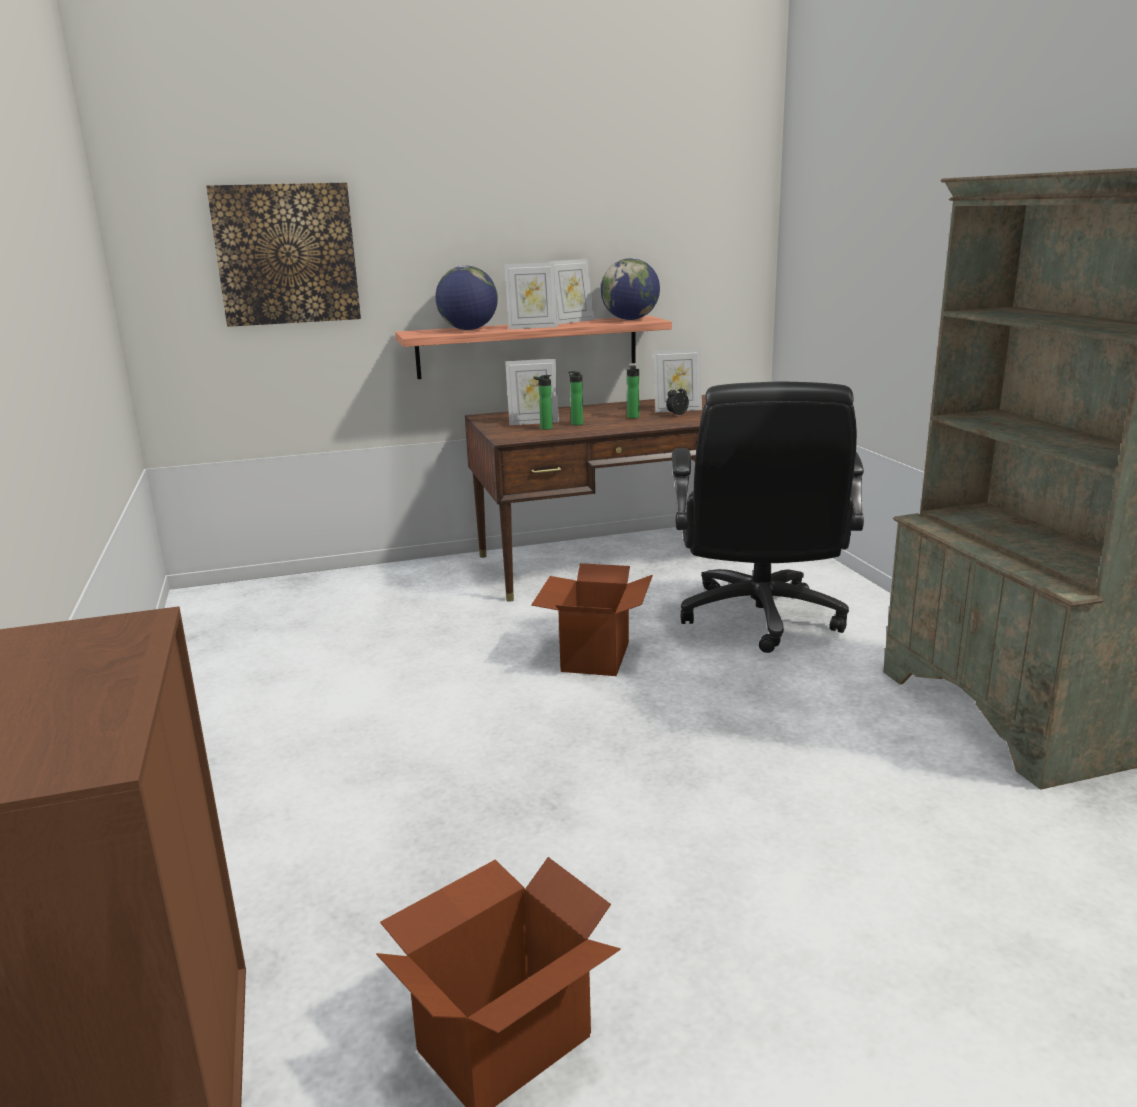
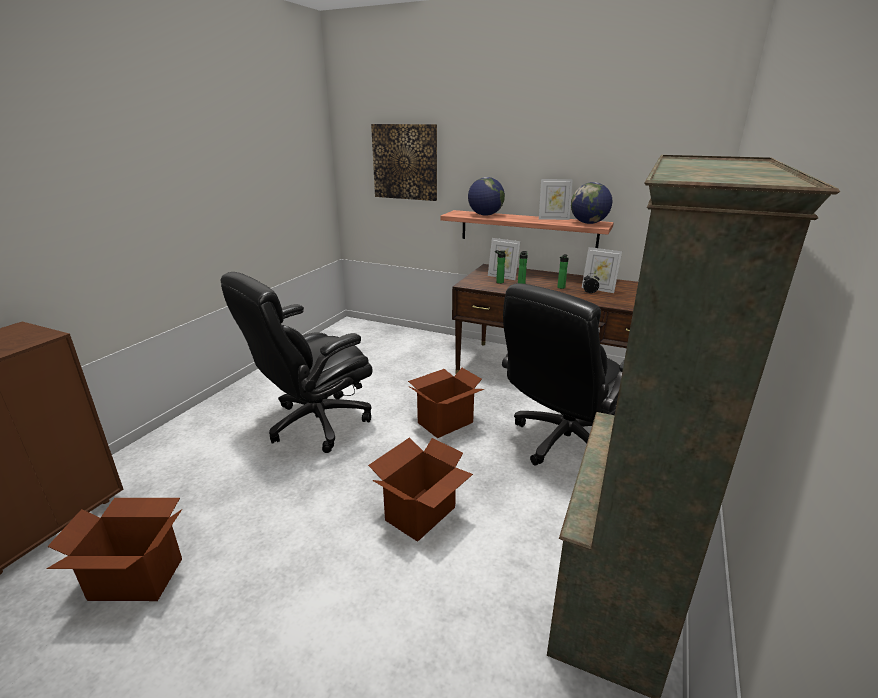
camera: 40 degrees right, 5 degrees up
picture frame [504,262,558,329] -> none
none -> black office chair [221,272,372,453]
none -> cardboard box [368,437,473,542]

